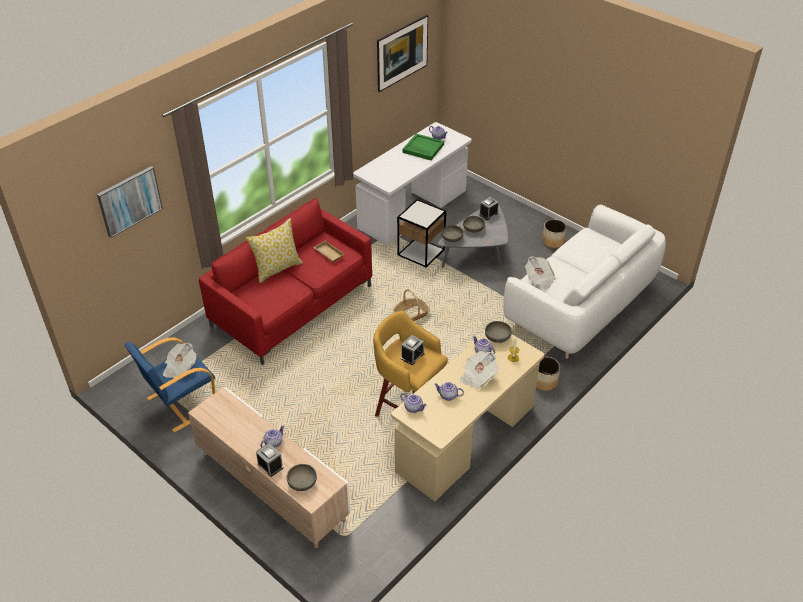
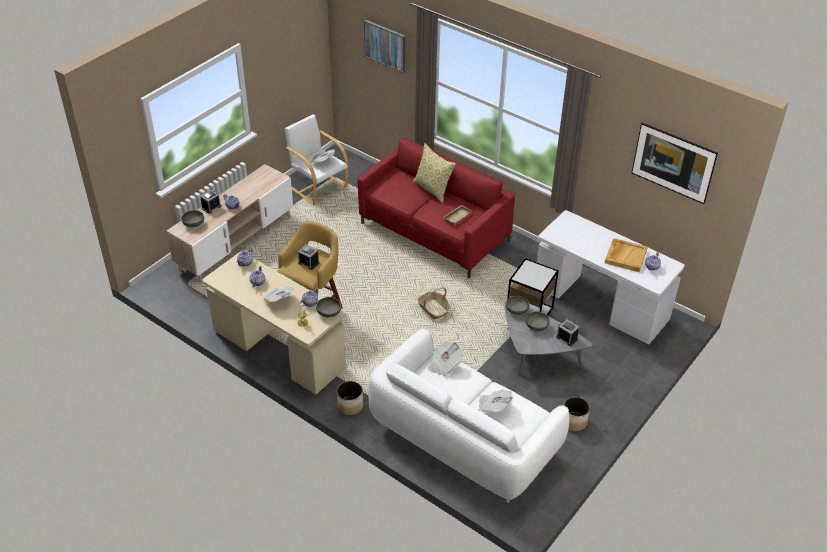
camera: 85 degrees right, 0 degrees up
blue armchair [124,337,215,432] -> white armchair [284,114,348,205]
green tray [403,134,444,160] -> beige tray [605,238,648,272]
none -> newspaper [478,390,513,413]

